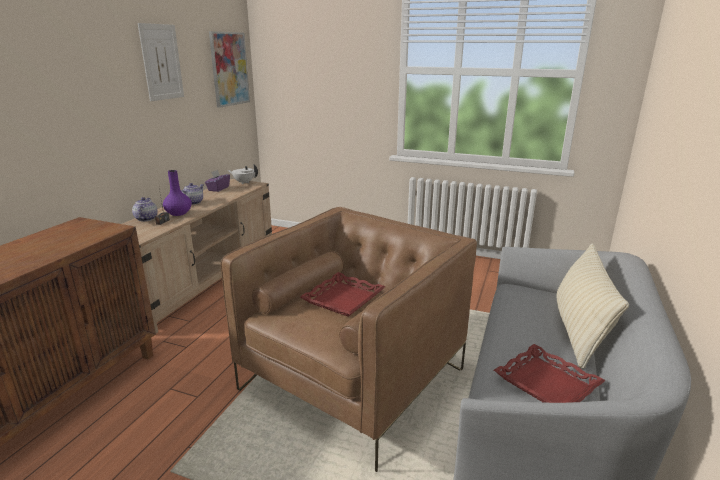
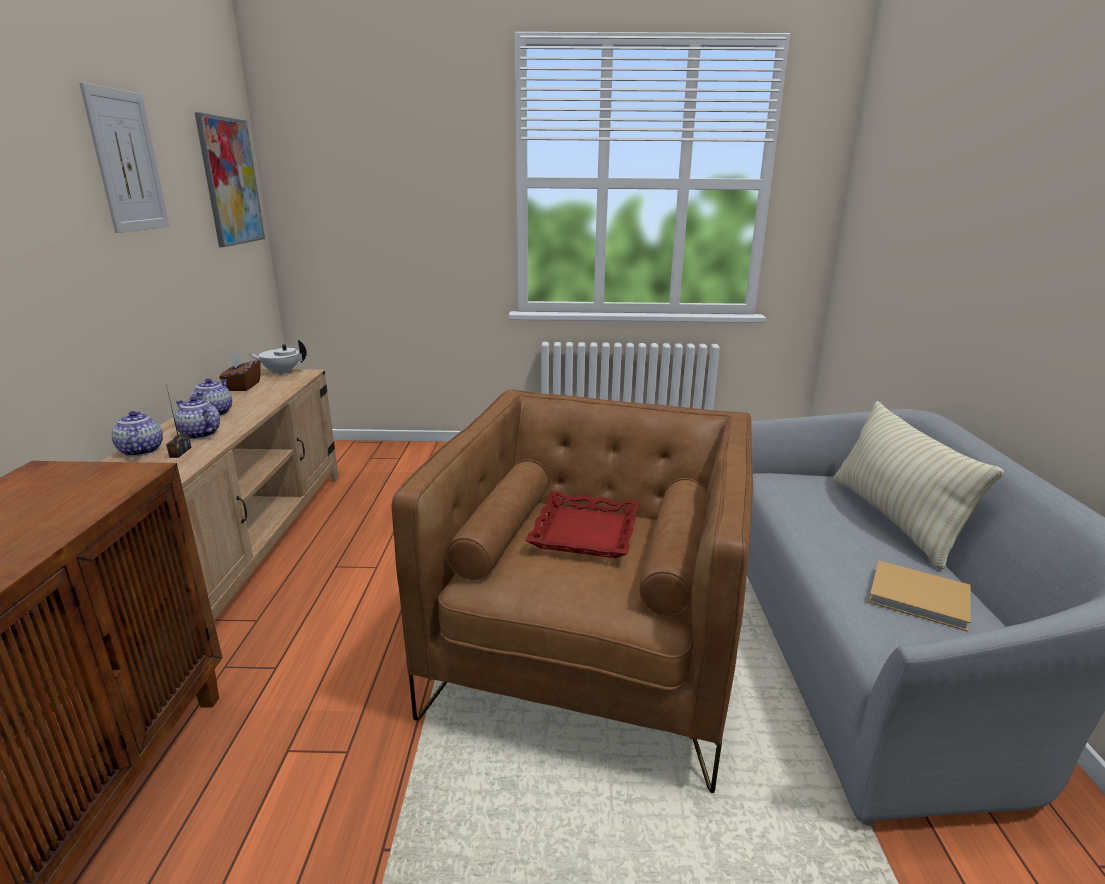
camera: 20 degrees left, 0 degrees up
purple vase [163,170,192,216] -> teapot [174,397,220,439]
purple tissue box [205,170,230,192] -> brown tissue box [219,353,261,391]
red tray [494,344,606,403] -> beige book [869,561,971,632]

